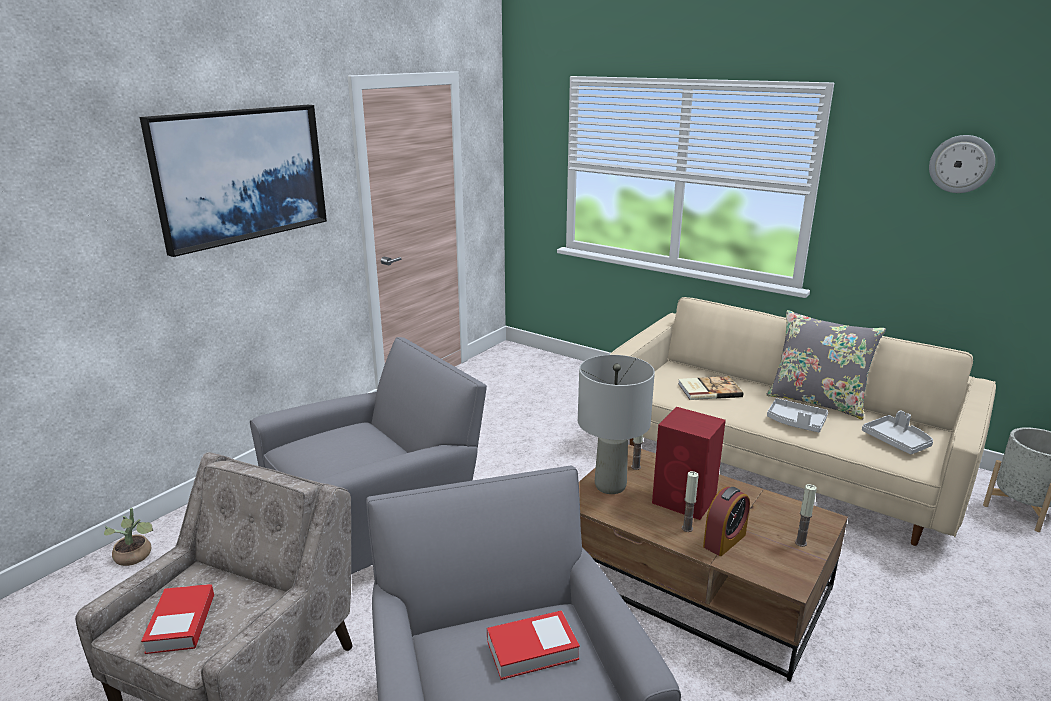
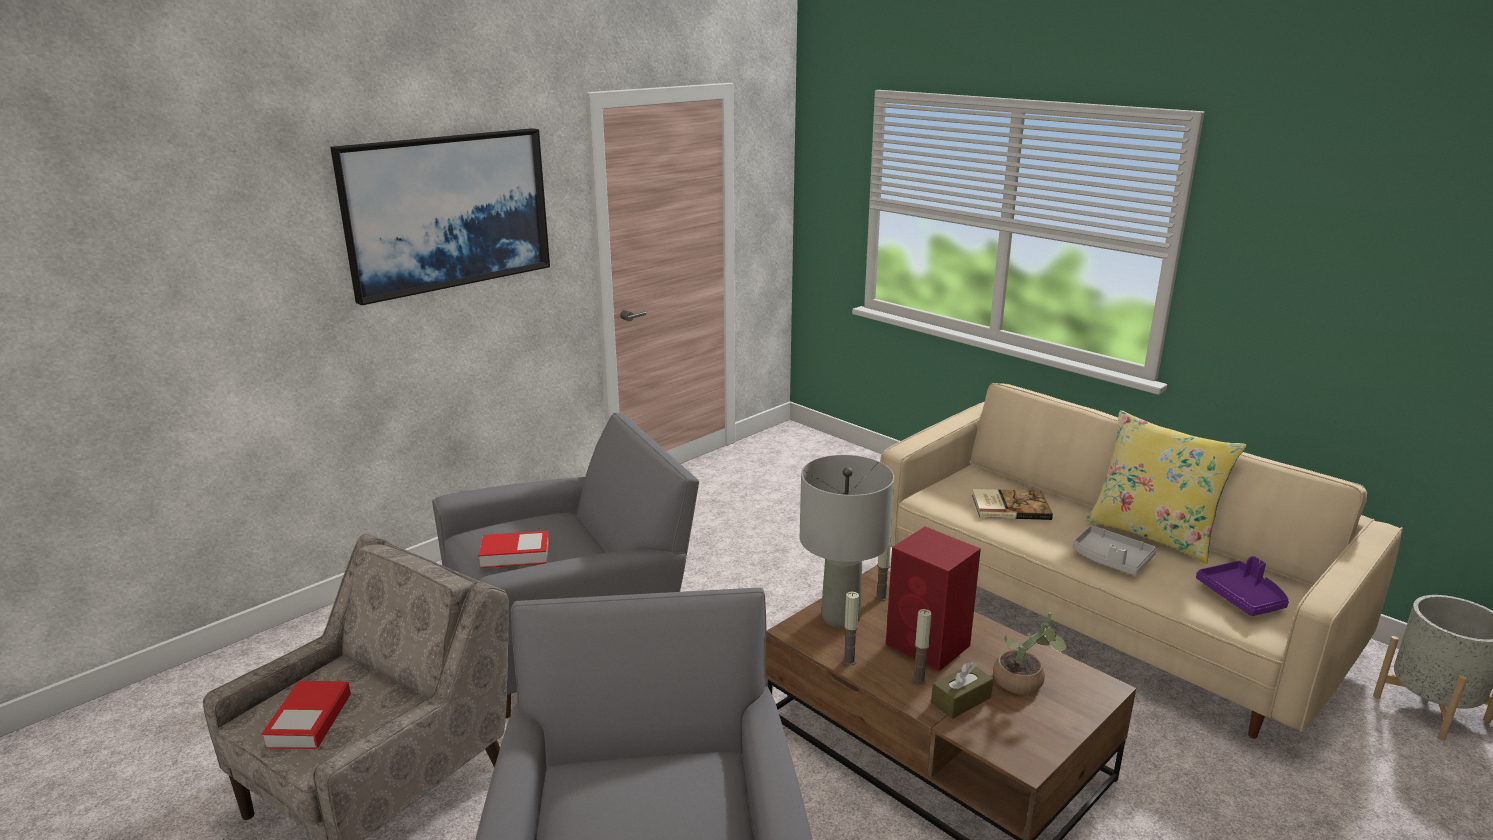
camera: 10 degrees right, 0 degrees up
potted plant [104,508,153,566] -> potted plant moved to [993,612,1068,694]
book [487,610,580,680] -> book moved to [478,531,549,568]
alarm clock [703,487,750,556] -> brown tissue box [931,661,993,719]
grey pillow [766,310,886,420] -> yellow pillow [1085,410,1247,564]
candle [795,484,817,547] -> candle moved to [843,592,859,666]
grey tray [862,410,933,454] -> purple tray [1196,556,1289,616]
wall clock [929,135,995,193] -> none

